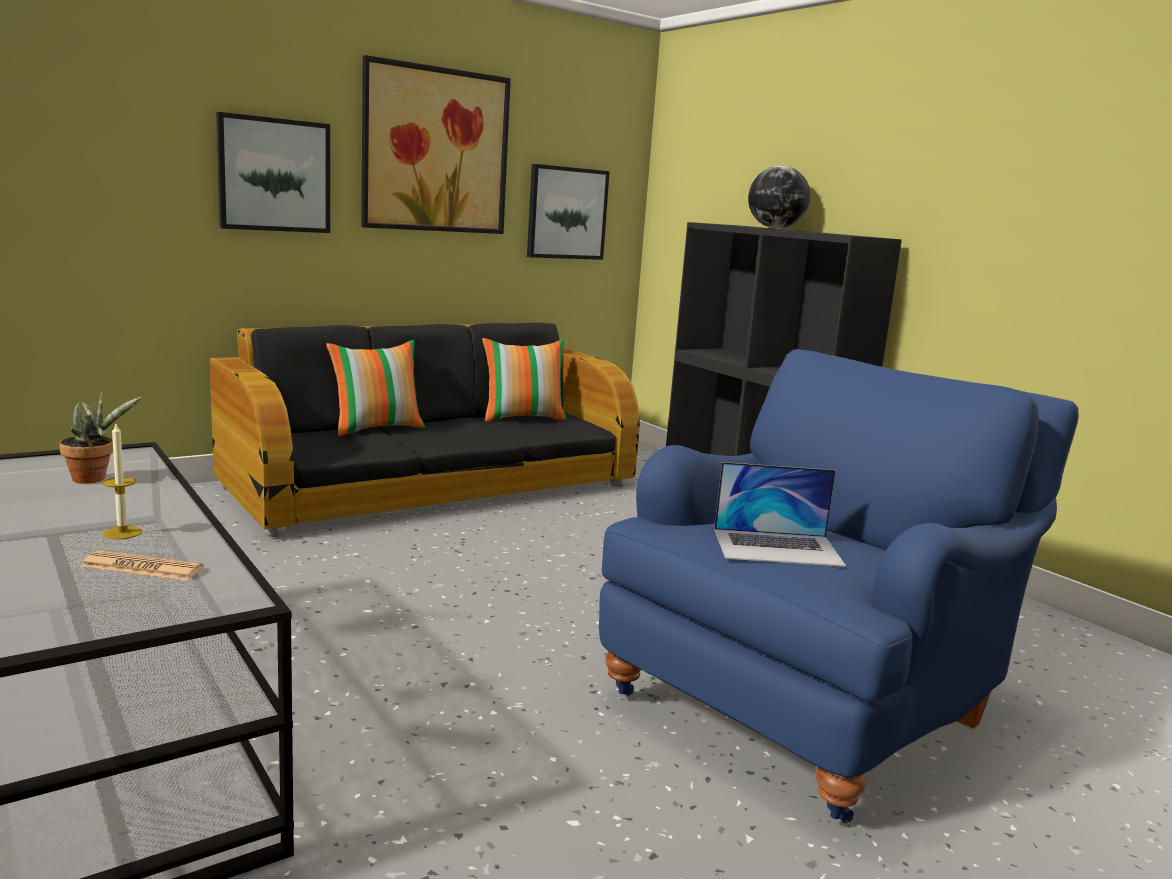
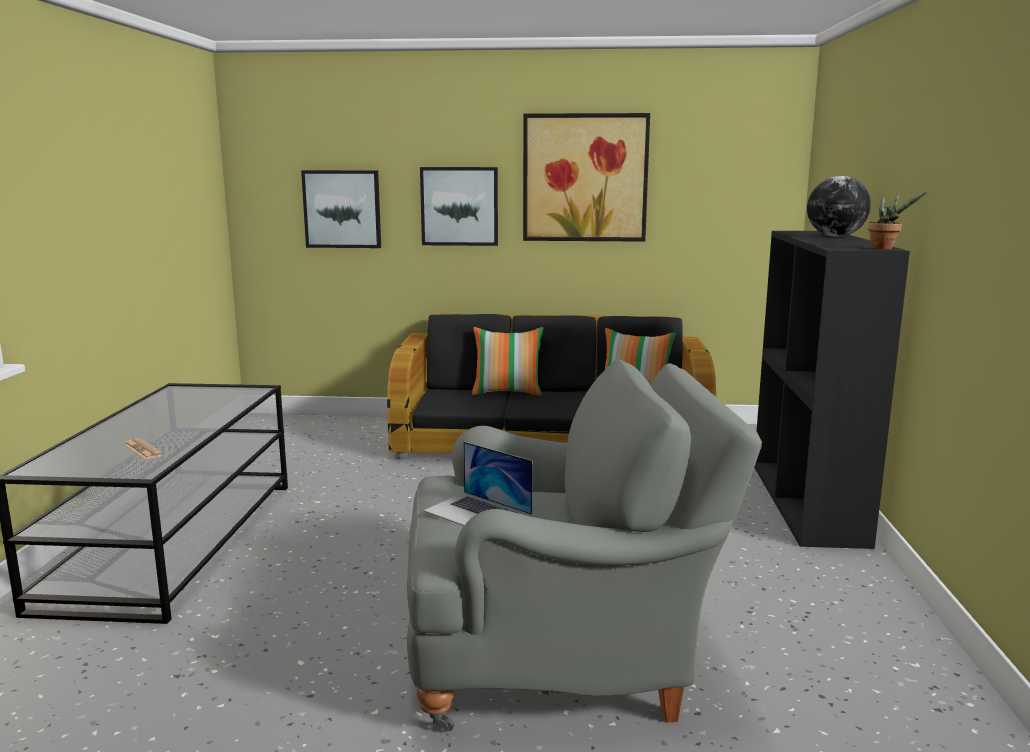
camera: 40 degrees right, 0 degrees up
potted plant [59,392,141,484] -> potted plant moved to [868,190,928,250]
candle [102,424,142,540] -> none
picture [527,164,610,260] -> picture moved to [301,170,381,248]
blue armchair [599,349,1079,823] -> grey armchair [407,359,762,732]

